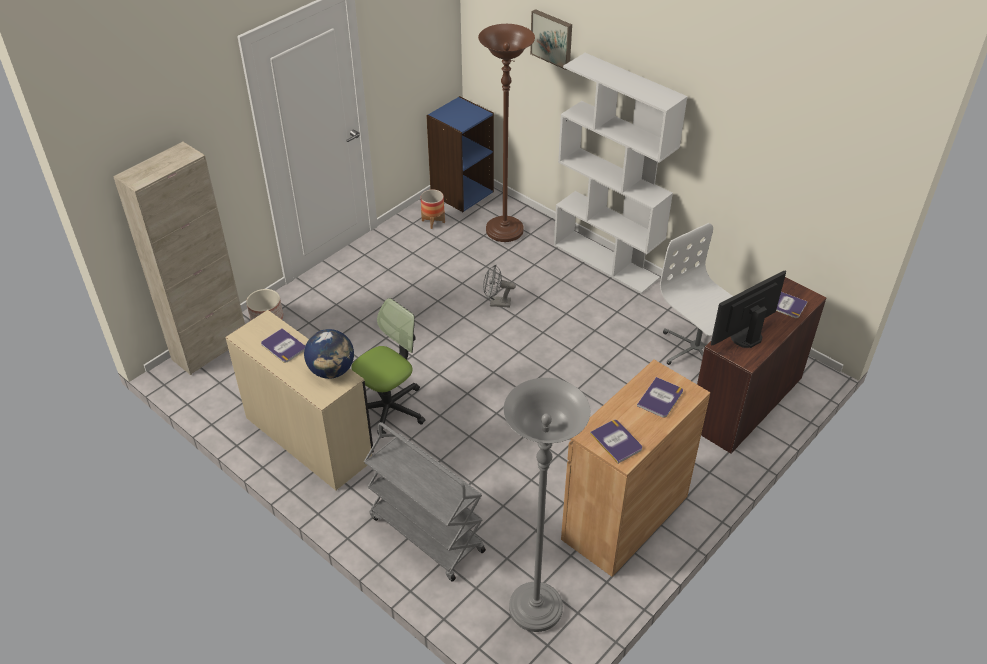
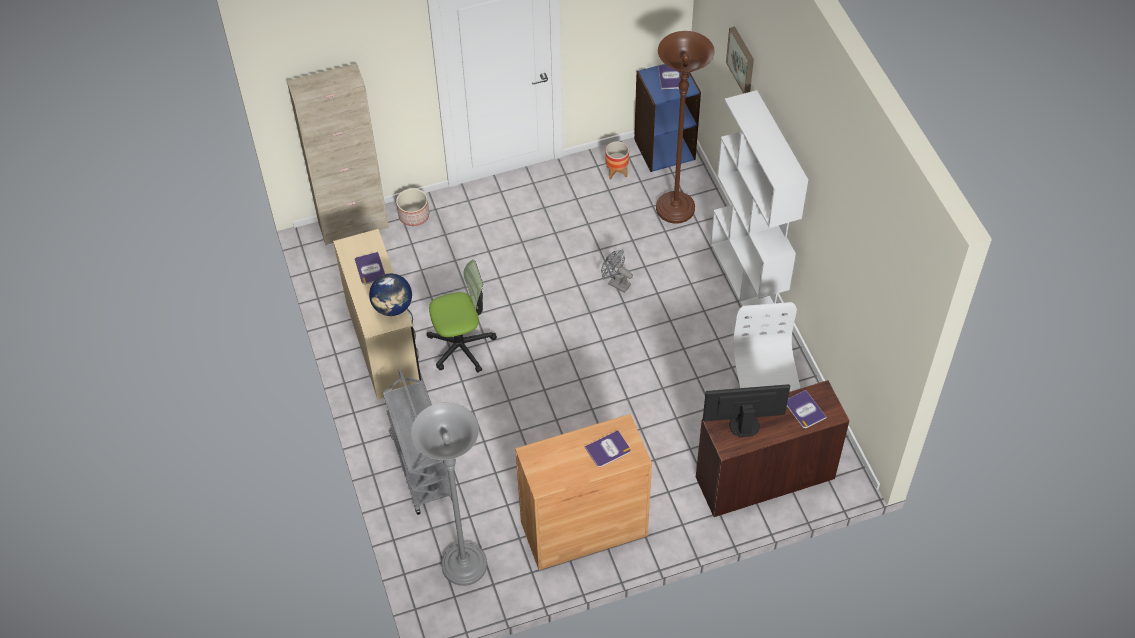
camera: 30 degrees right, 10 degrees up
book [590,420,642,463] -> book moved to [658,65,681,90]

